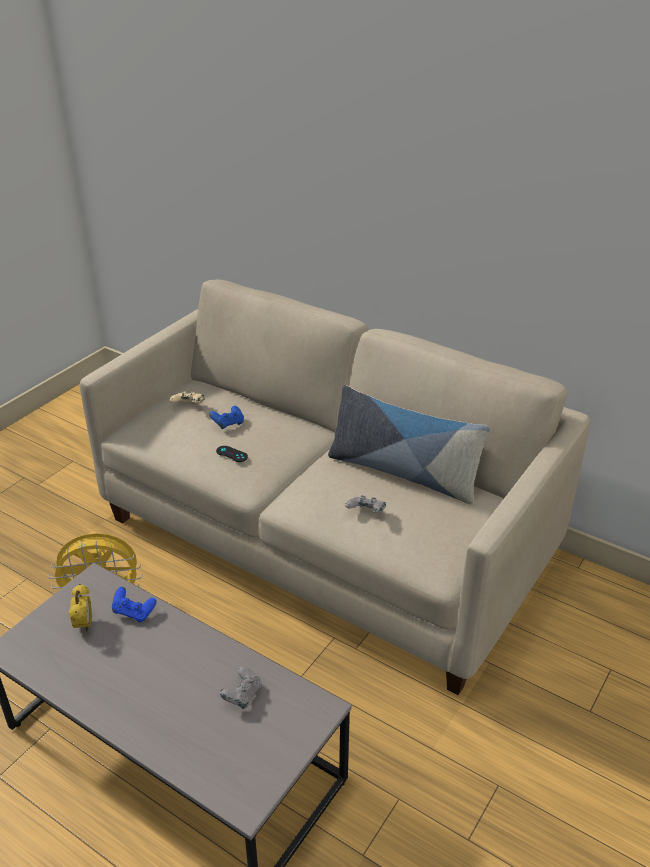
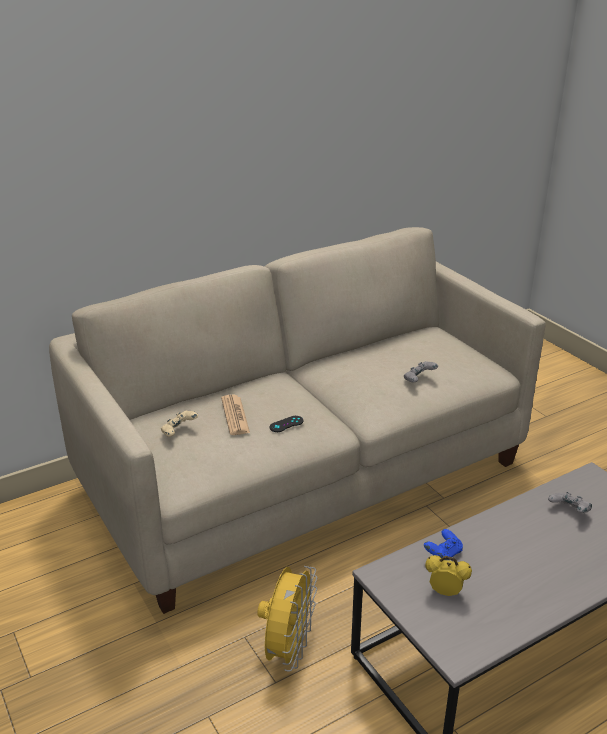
camera: 65 degrees left, 5 degrees down
blue game controller [209,406,244,429] -> newspaper [221,395,250,435]
pillow [328,385,490,504] -> none

